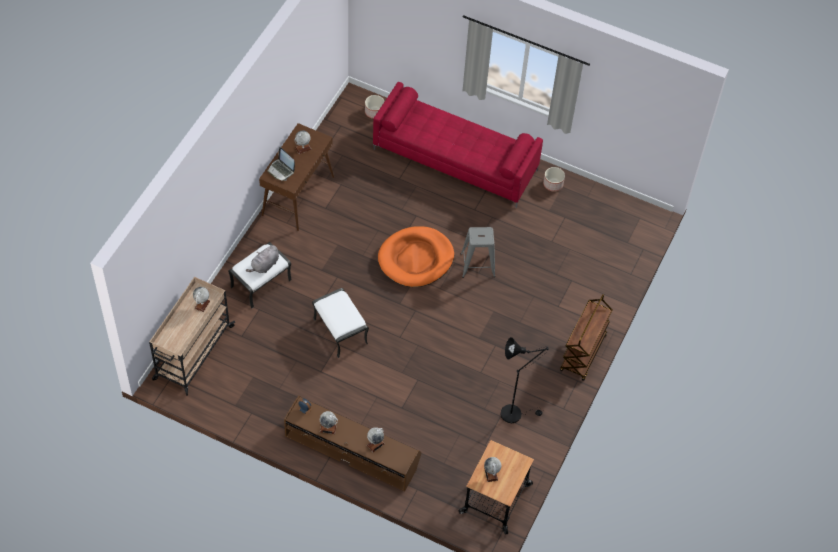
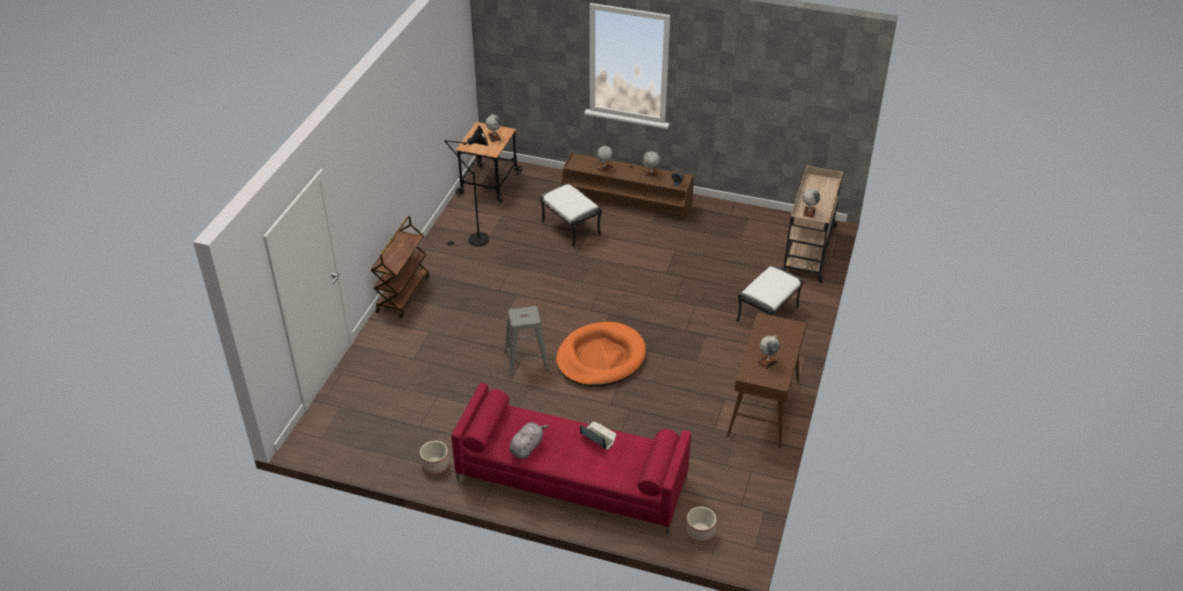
camera: 175 degrees right, 15 degrees down
grey plush toy [246,245,279,273] -> grey plush toy moved to [509,423,549,459]
laptop [267,147,295,181] -> laptop moved to [580,422,616,450]
white ottoman [312,288,369,358] -> white ottoman moved to [540,183,602,248]

